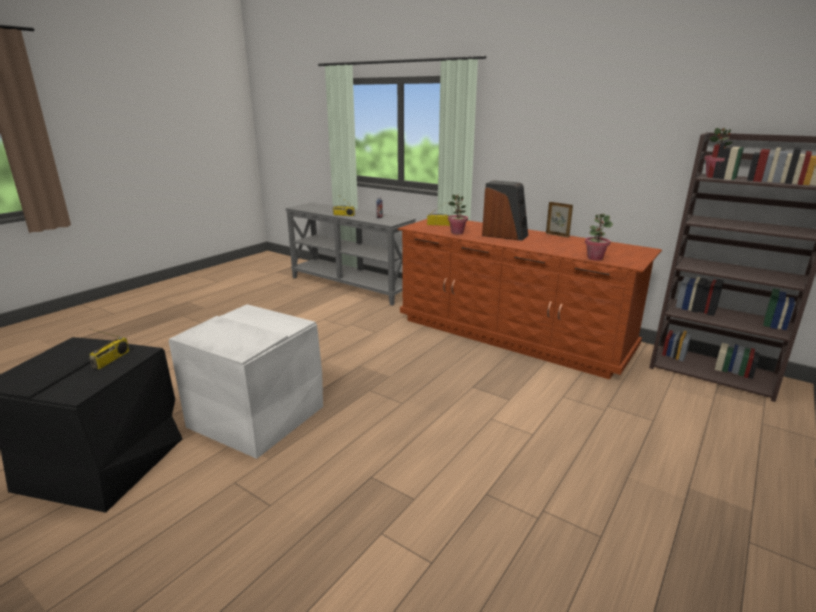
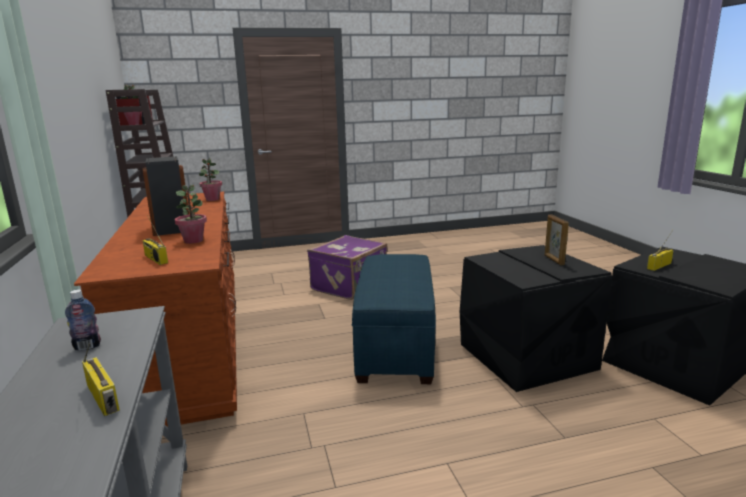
camera: 140 degrees left, 5 degrees down
white storage box [169,304,323,459] -> black storage box [460,245,612,392]
picture frame [546,202,573,238] -> picture frame moved to [545,215,569,265]
none -> purple suitcase [307,235,388,300]
none -> blue ottoman [352,254,436,384]

